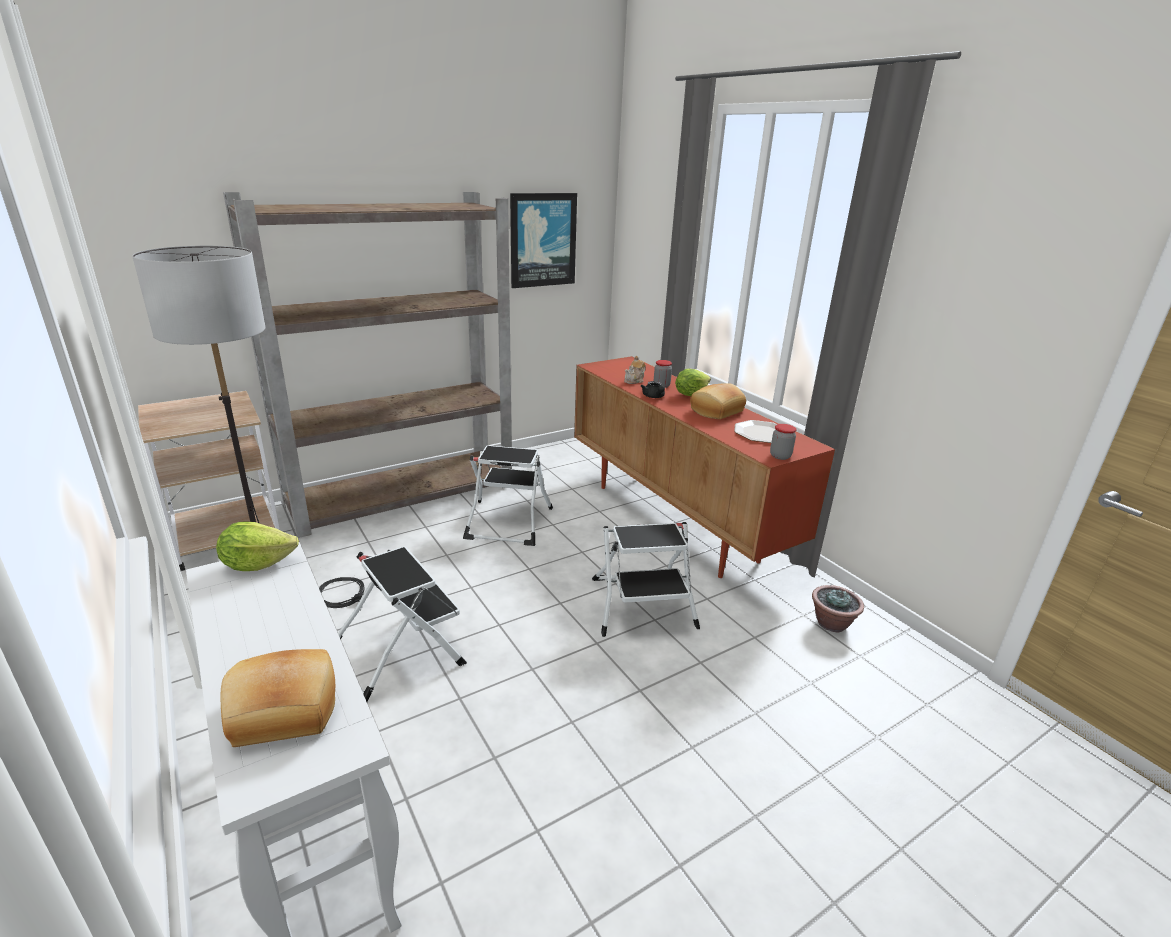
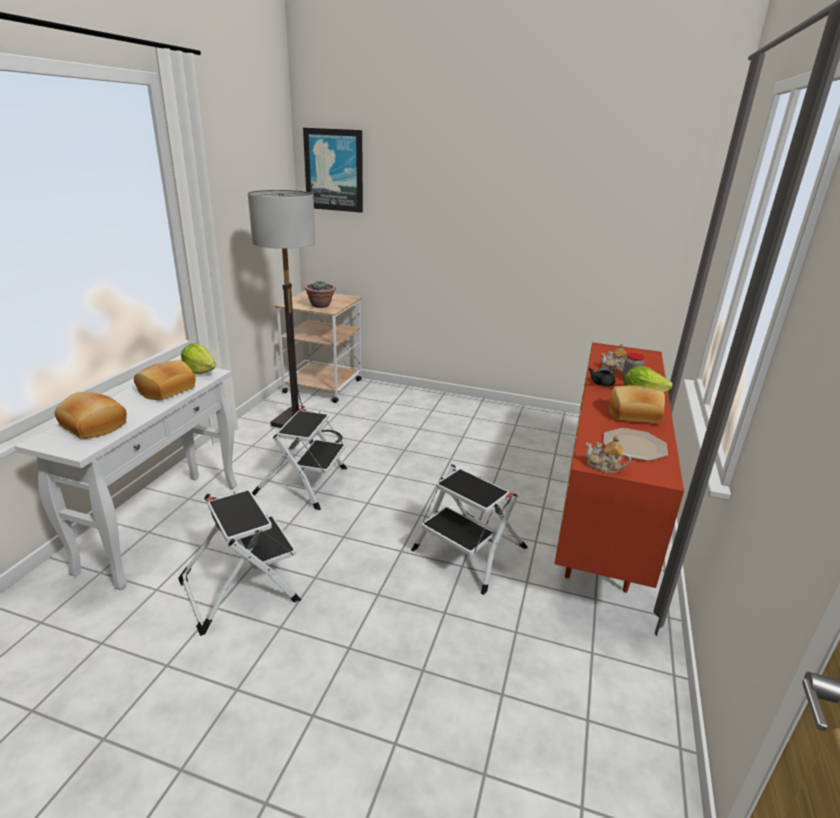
camera: 50 degrees right, 0 degrees up
brown bookcase [223,192,512,538] -> none
step ladder [463,445,553,546] -> step ladder moved to [178,490,301,636]
picture [510,193,577,288] -> picture moved to [303,128,363,213]
jar [770,424,796,460] -> teapot [585,436,631,474]
potted plant [812,585,864,632] -> potted plant moved to [304,281,336,308]
none -> bread [134,360,196,400]

